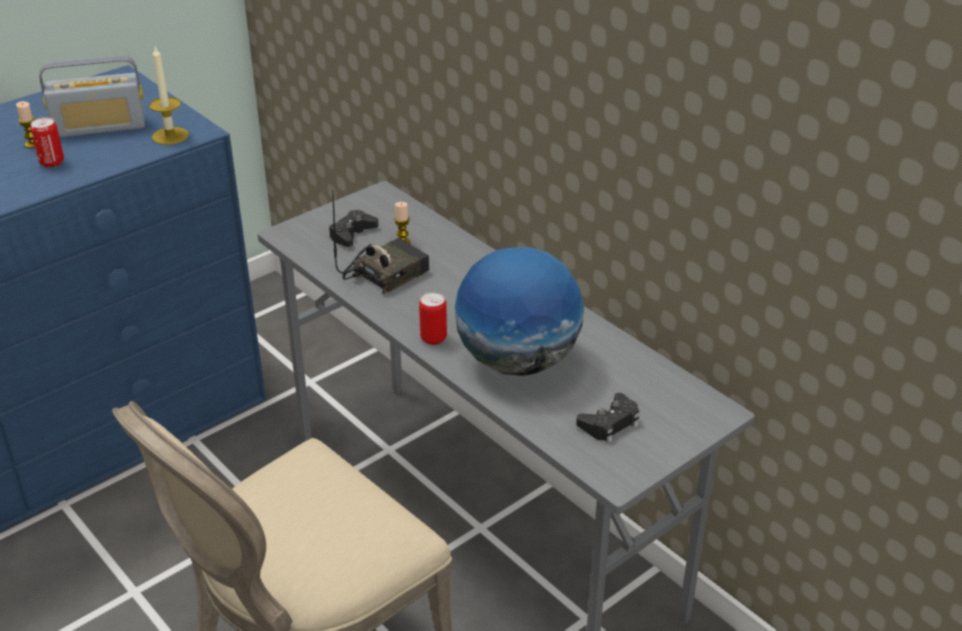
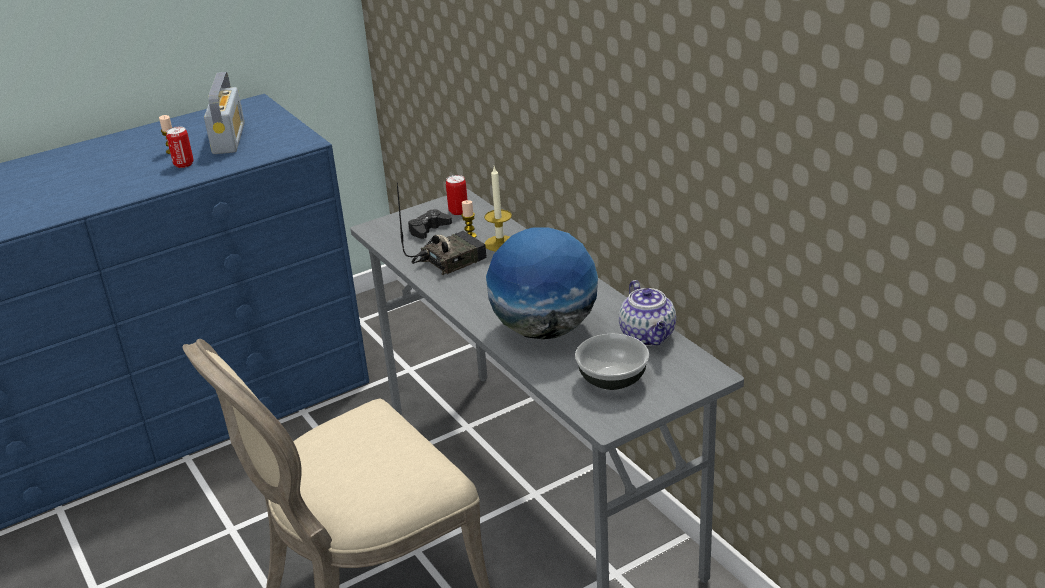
camera: 10 degrees right, 5 degrees down
radio [39,56,145,137] -> radio turned 90 degrees counterclockwise [204,72,244,154]
candle [149,47,189,145] -> candle moved to [484,167,512,251]
can [419,292,447,345] -> can moved to [446,175,467,215]
black game controller [576,393,640,443] -> bowl [575,334,649,390]
none -> teapot [619,280,676,346]

